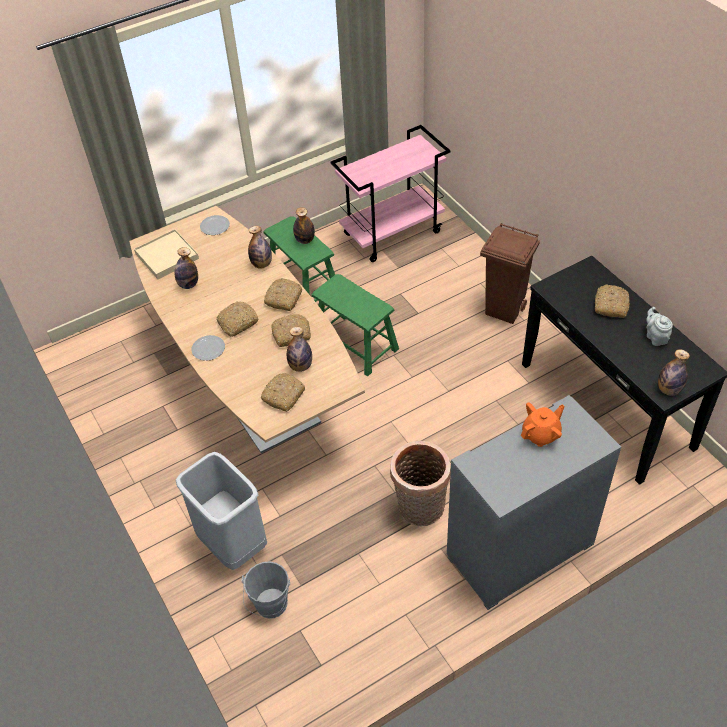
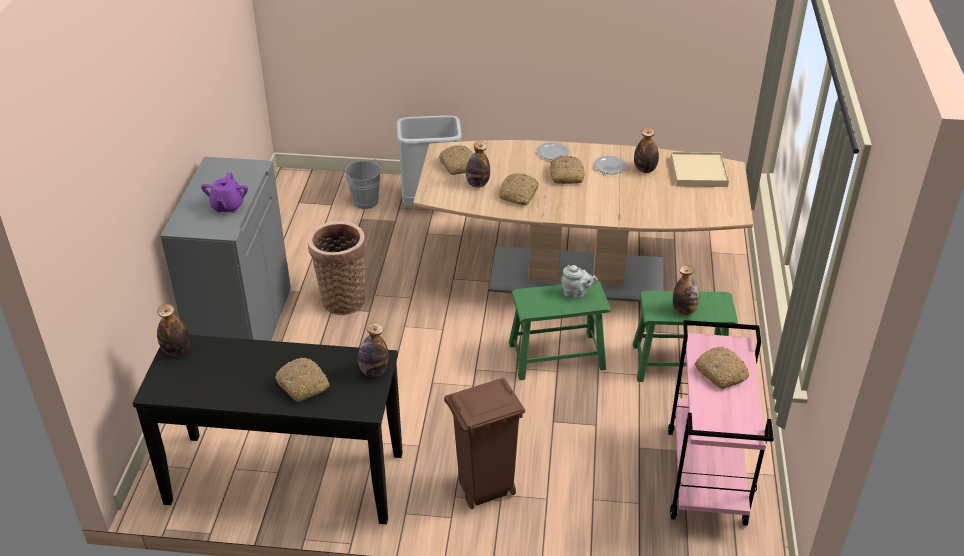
camera: 125 degrees right, 10 degrees down
plate [200,215,230,235] -> plate moved to [594,156,627,174]
bottle [248,226,272,269] -> bottle moved to [358,323,389,377]
bread [264,278,302,311] -> bread moved to [695,347,749,389]
orange teapot [521,402,565,447] -> purple teapot [201,173,248,213]
grey teapot [646,307,673,346] -> grey teapot moved to [561,265,598,298]

